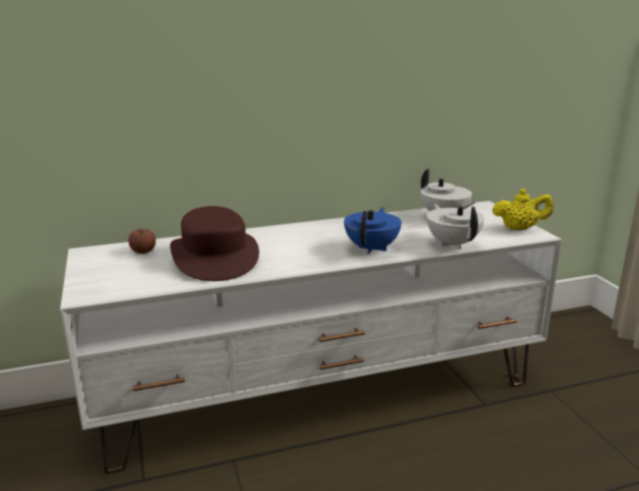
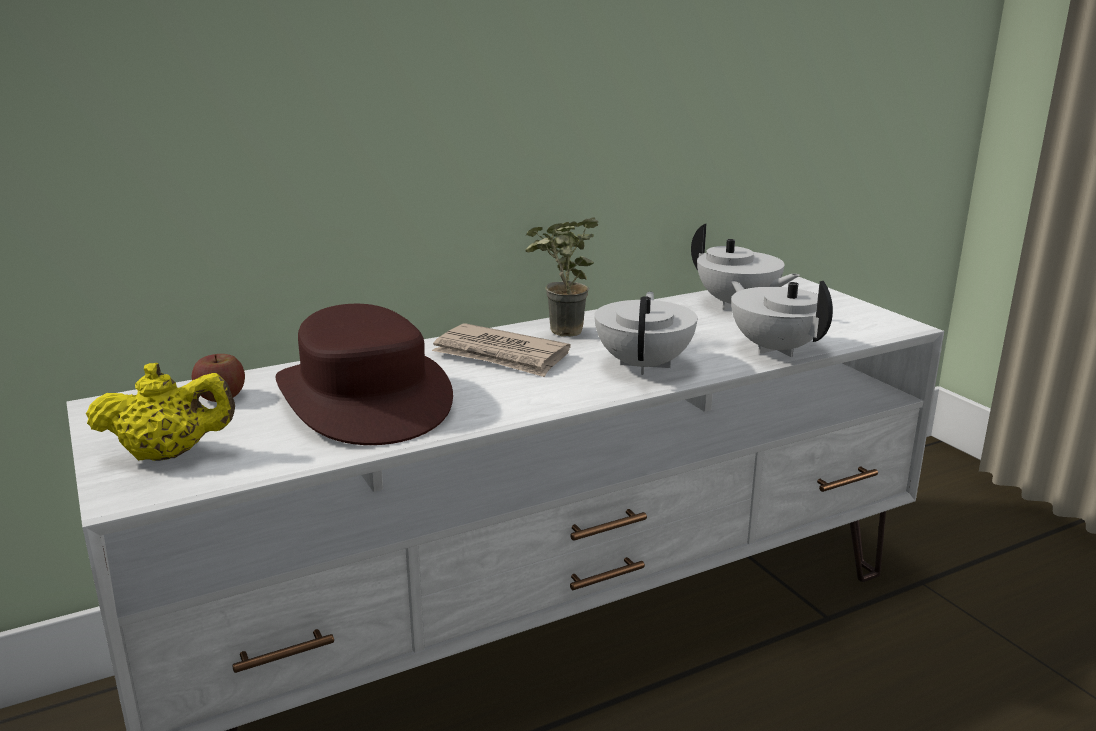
camera: 10 degrees left, 0 degrees up
blue teapot [344,207,402,254] -> white teapot [594,292,697,375]
yellow teapot [492,189,554,230] -> yellow teapot moved to [86,363,235,461]
none -> newspaper [432,323,571,377]
none -> potted plant [525,217,598,337]

